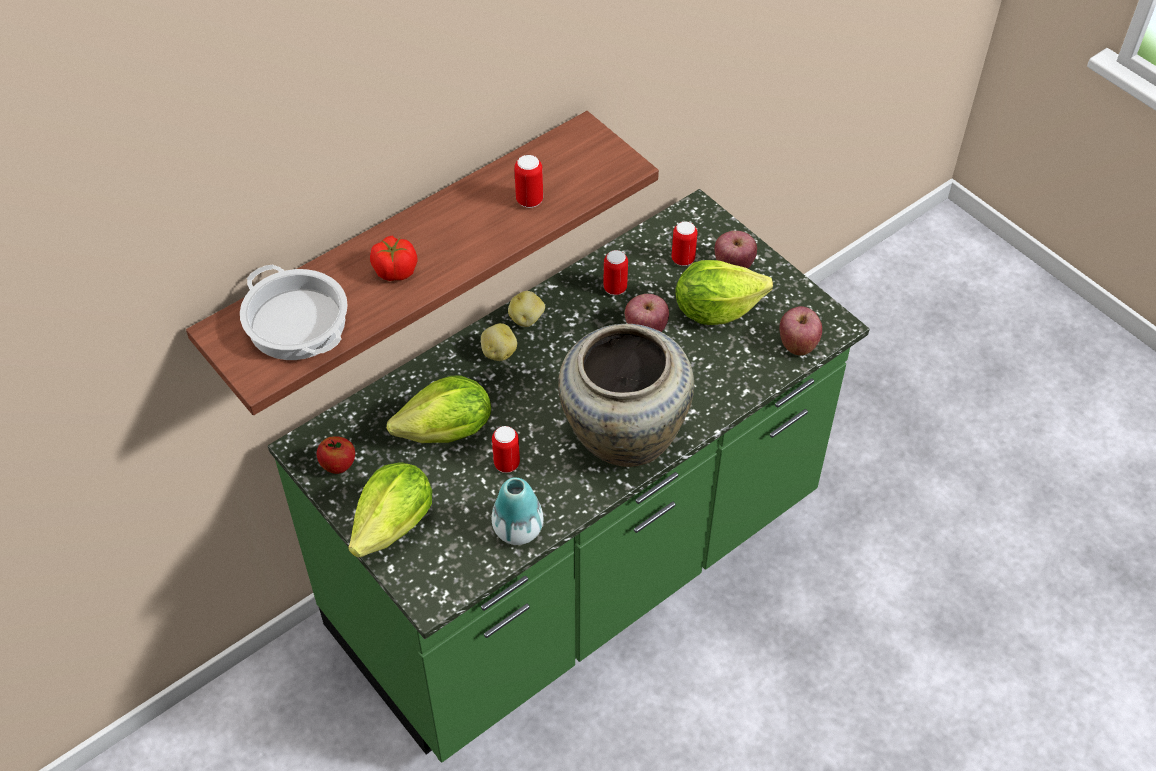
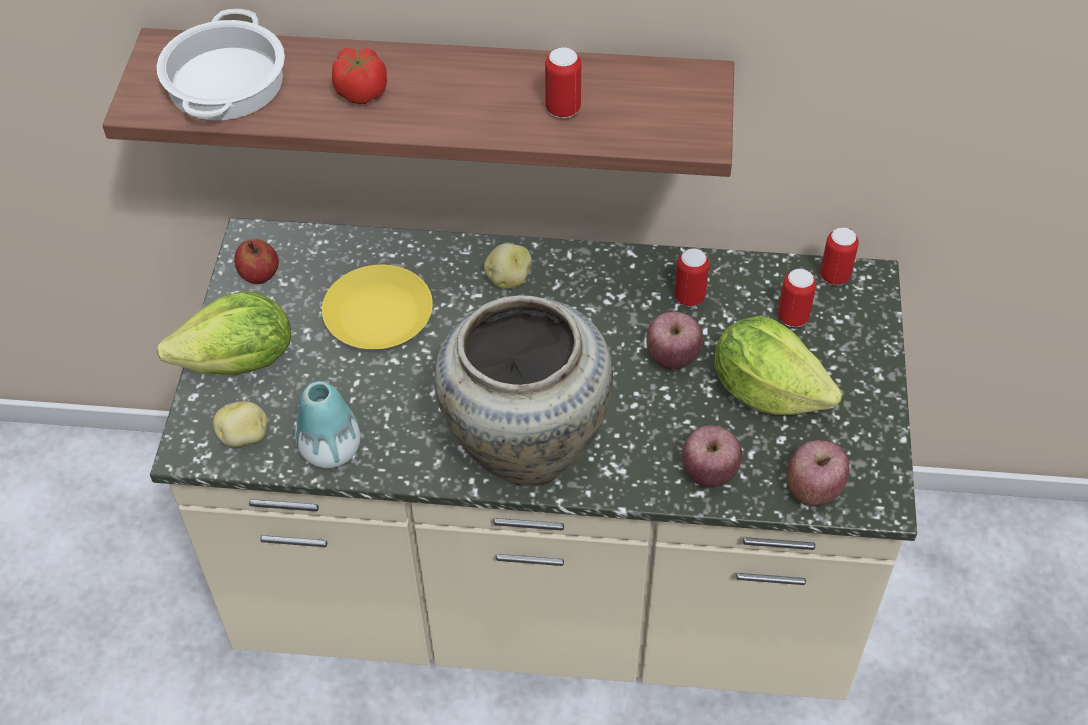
camera: 45 degrees right, 0 degrees up
green counter [268,189,870,763] -> beige counter [150,218,917,700]
lettuce [387,376,491,443] -> yellow plate [322,265,433,349]
can [492,426,520,473] -> can moved to [820,227,859,285]
potato [508,291,545,327] -> potato moved to [213,401,267,447]
apple [714,231,757,269] -> apple moved to [682,425,742,487]

